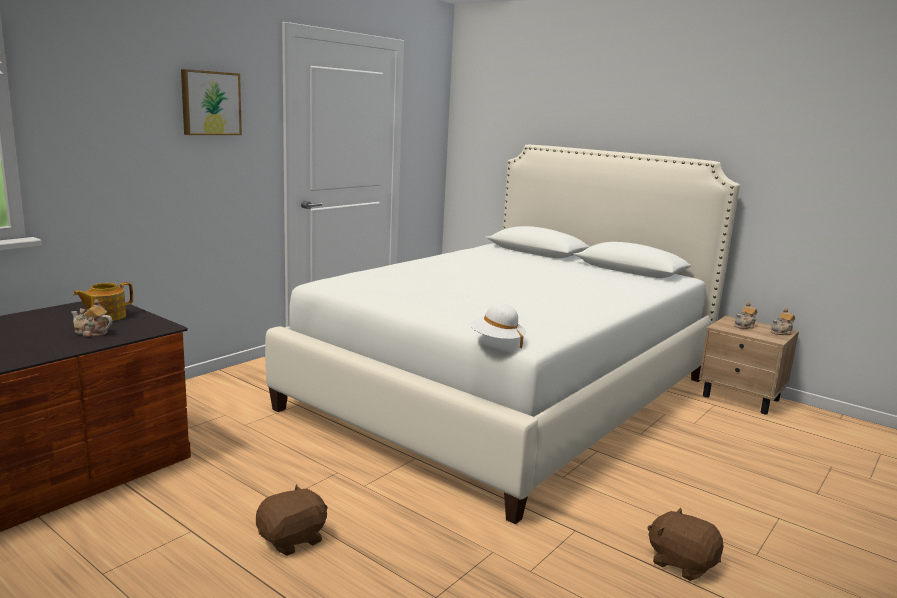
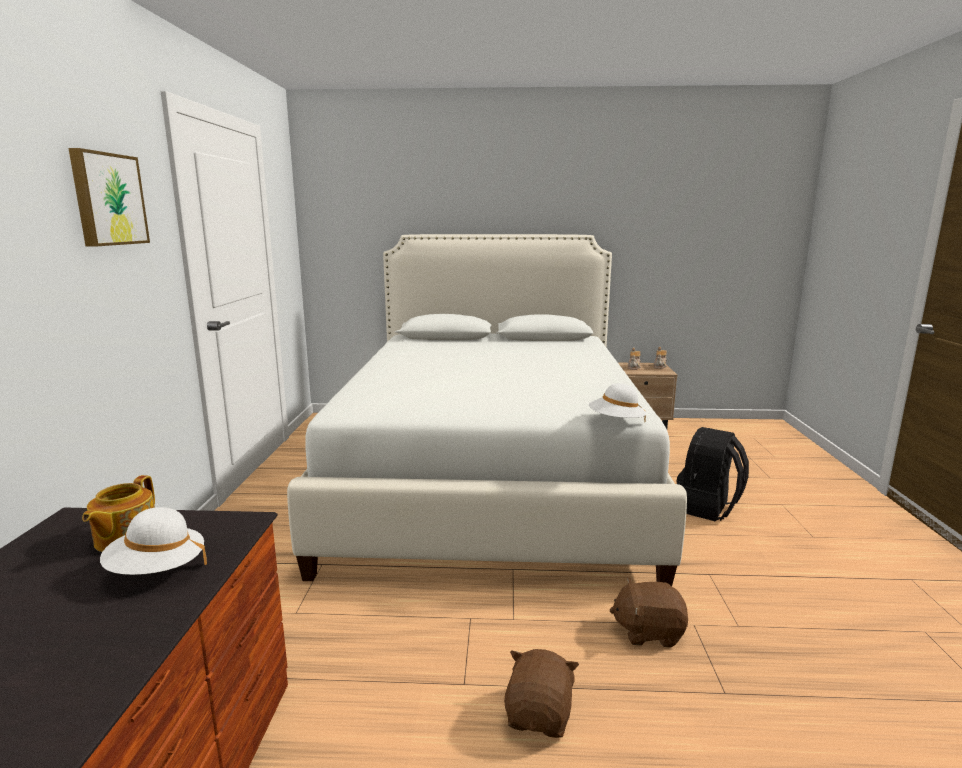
camera: 35 degrees left, 0 degrees up
teapot [71,299,113,337] -> white hat [100,507,207,575]
brown plush toy [647,507,724,581] -> brown plush toy moved to [609,578,688,647]
none -> black backpack [677,427,749,522]

